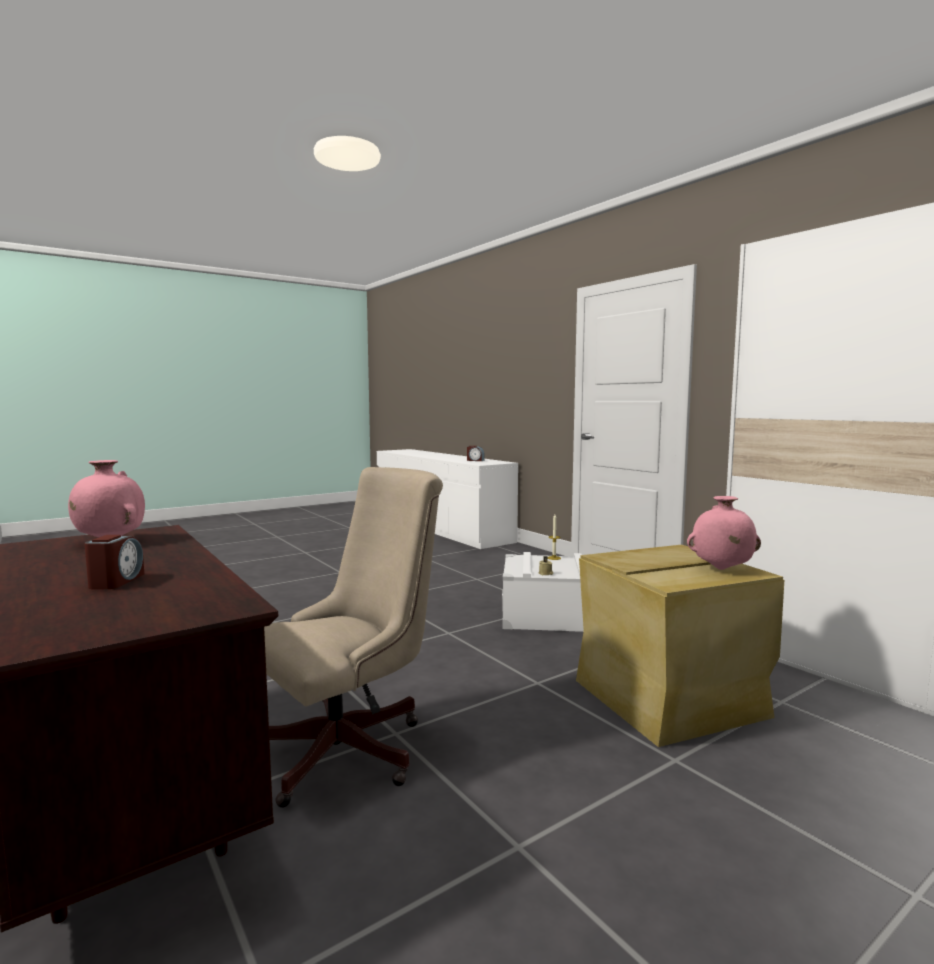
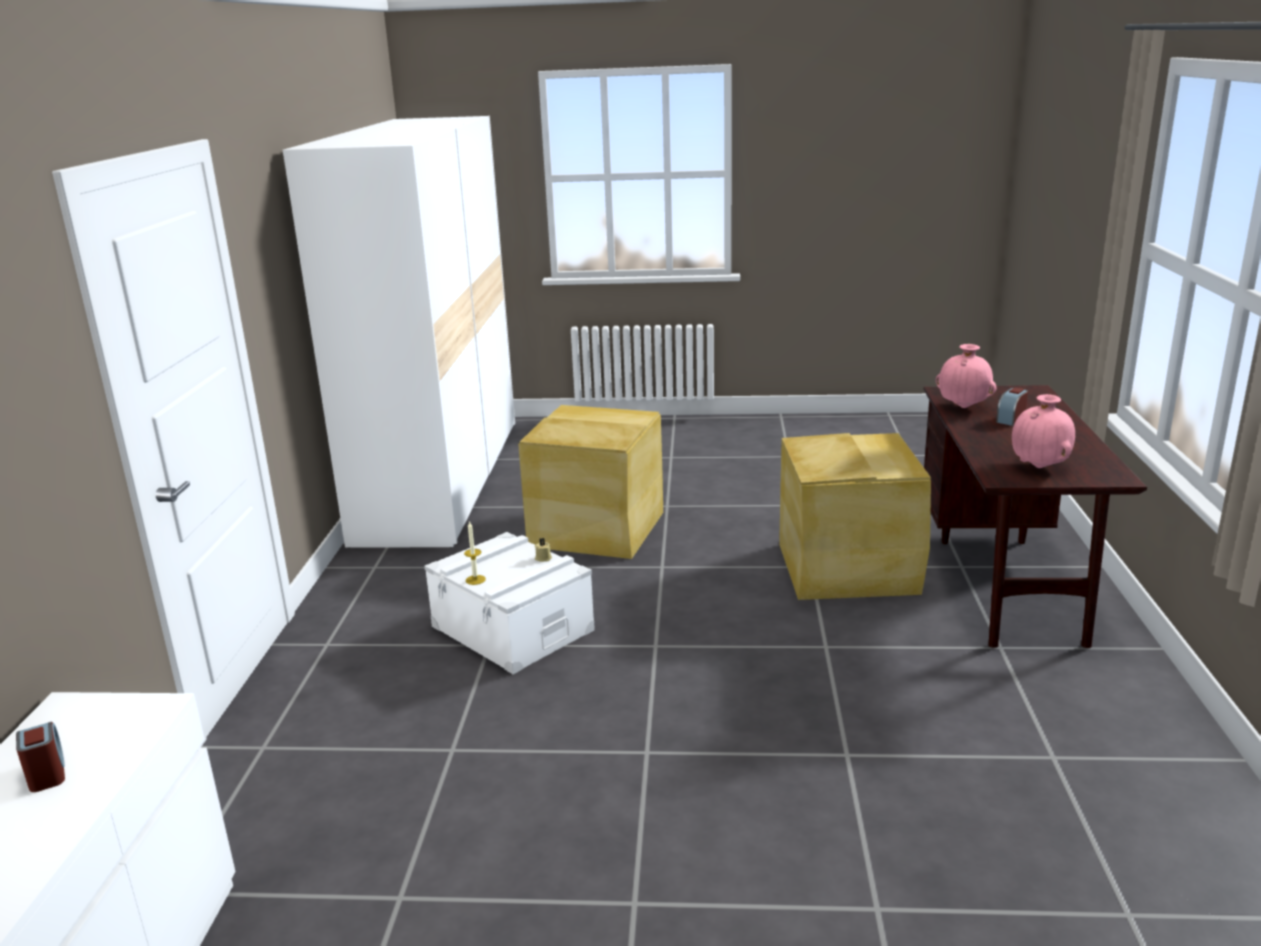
camera: 140 degrees left, 15 degrees up
beige office chair [264,467,443,808] -> beige storage box [779,433,931,600]
pink vase [687,496,761,570] -> pink vase moved to [936,344,997,408]

